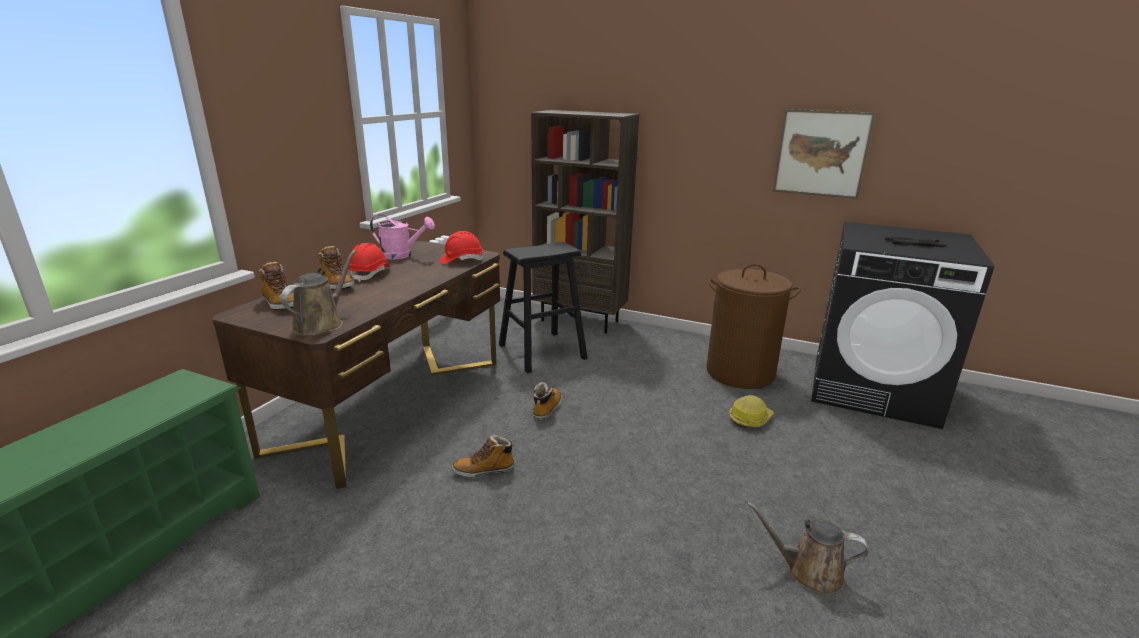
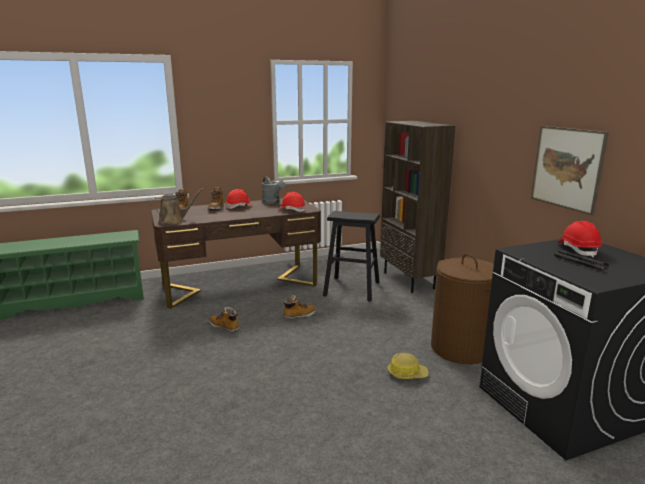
camera: 45 degrees right, 5 degrees down
pink watering can [370,214,435,259] -> grey watering can [262,176,286,204]
brown watering can [747,502,869,595] -> none
none -> red hard hat [558,221,602,257]

